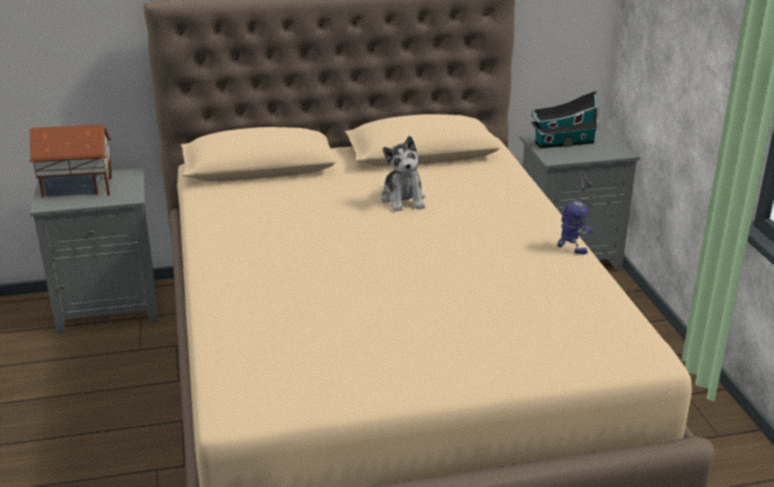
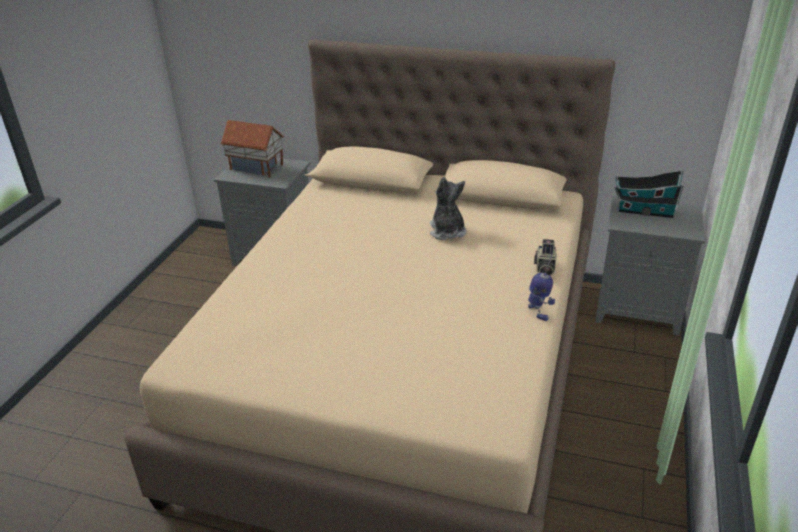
camera: 30 degrees right, 5 degrees up
plush toy [381,136,425,211] -> plush toy turned 150 degrees clockwise [429,177,467,240]
none -> camera [534,239,557,276]

